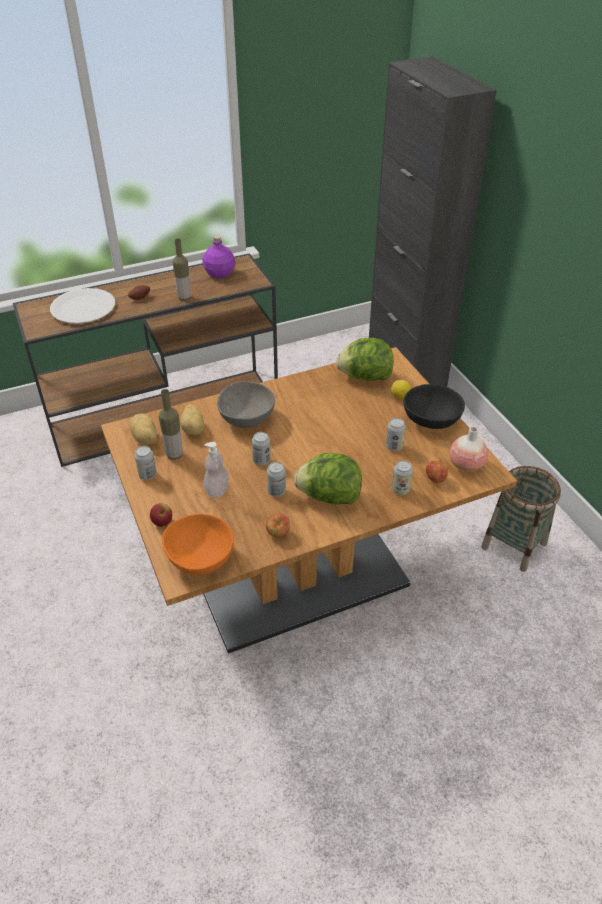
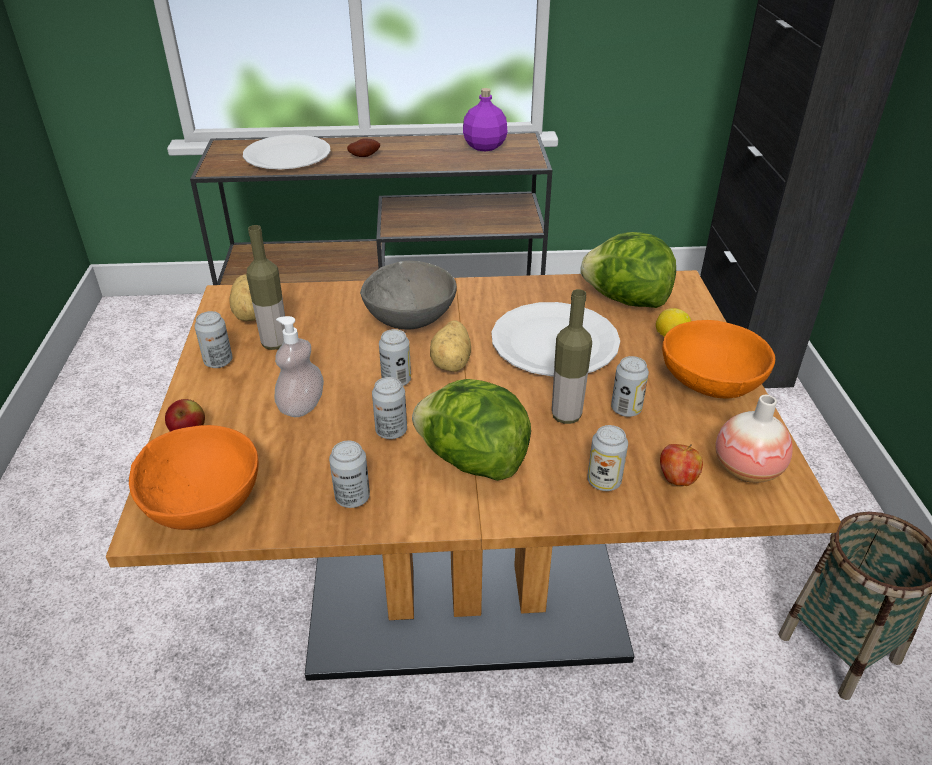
camera: 20 degrees right, 5 degrees down
bottle [173,239,191,301] -> bottle moved to [552,289,592,424]
potato [180,404,204,435] -> potato moved to [430,320,471,372]
apple [266,513,290,538] -> can [329,441,370,508]
black bowl [404,384,465,429] -> orange bowl [662,320,775,398]
none -> white plate [491,302,620,377]

